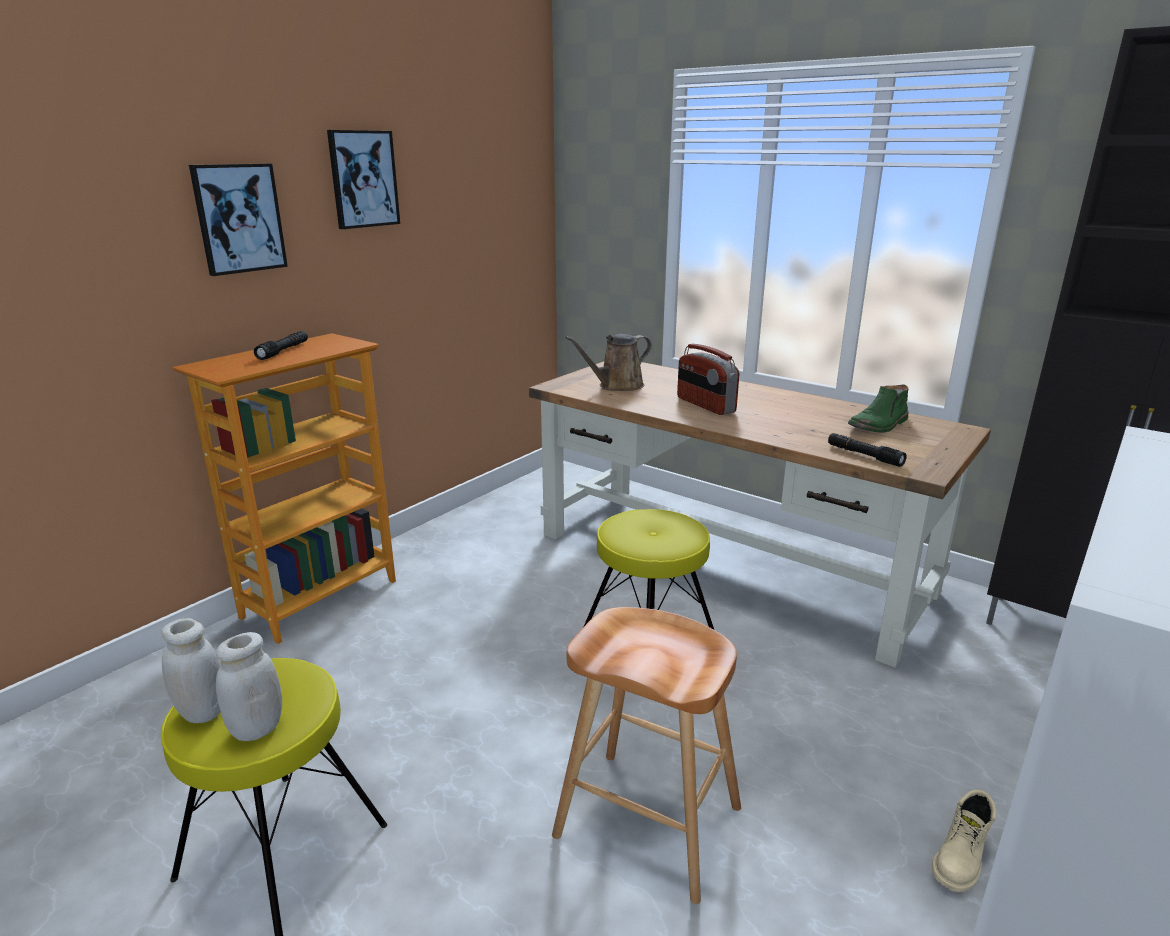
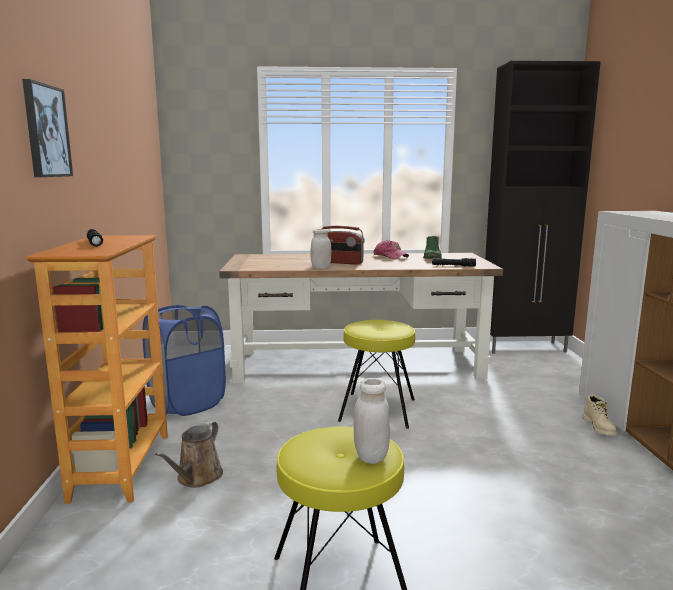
camera: 40 degrees left, 10 degrees down
white jar [162,618,221,723] -> white jar moved to [310,229,331,269]
picture [327,130,400,229] -> none
brown stool [552,607,741,904] -> none
brown watering can [565,334,652,391] -> brown watering can moved to [155,421,223,487]
none -> blue laundry basket [142,305,226,416]
none -> cap [374,240,409,259]

